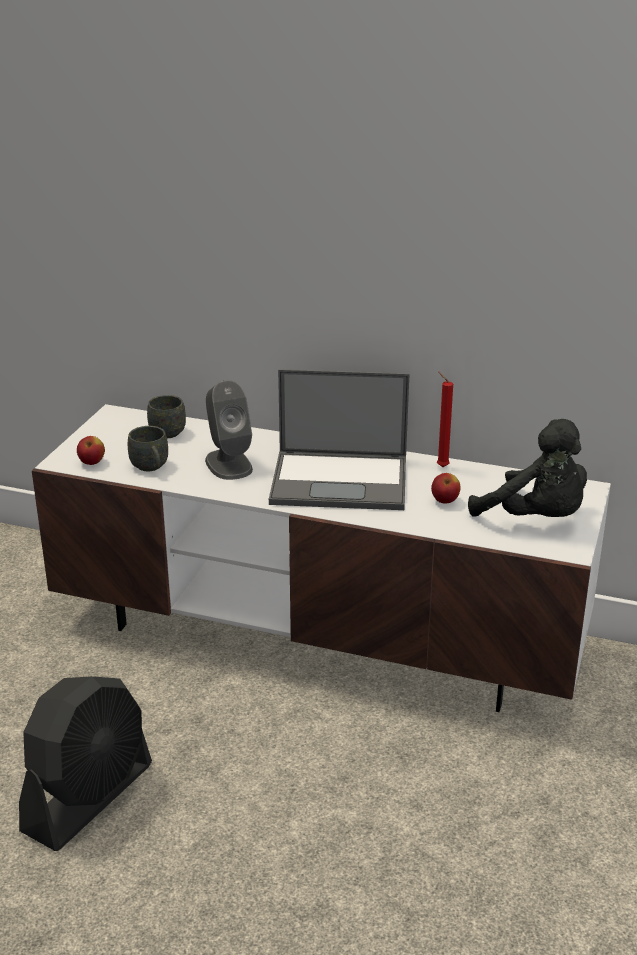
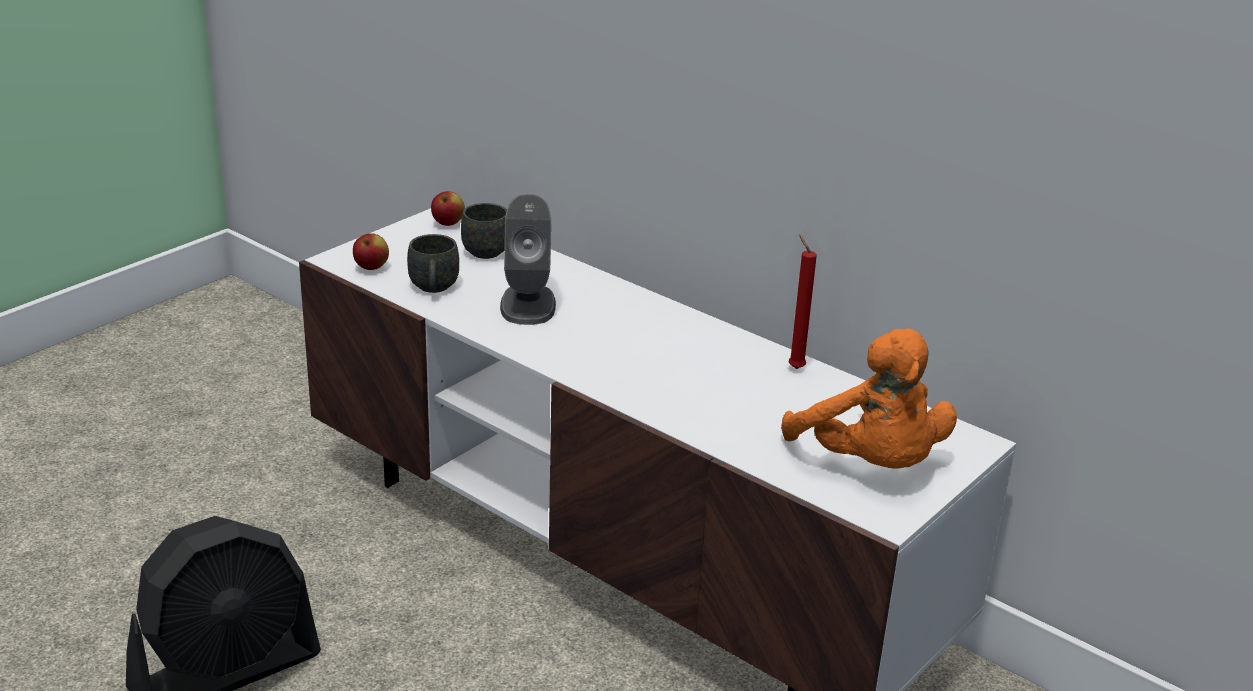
camera: 20 degrees right, 0 degrees up
laptop [269,369,410,510] -> none
apple [431,473,461,504] -> apple moved to [431,191,465,226]
black plush toy [468,419,587,517] -> orange plush toy [781,328,957,469]

